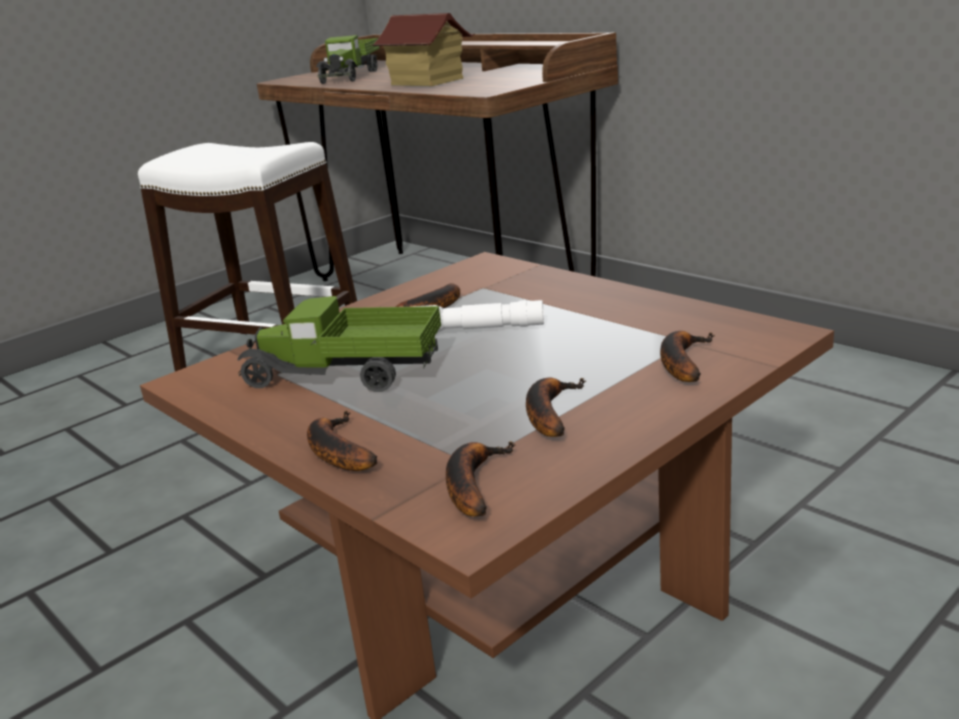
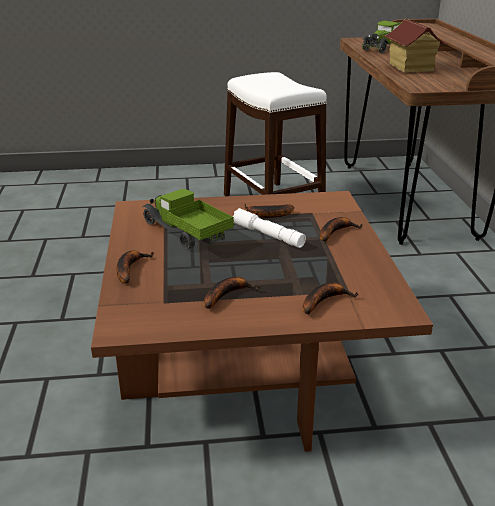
camera: 35 degrees right, 5 degrees up
banana [446,441,516,516] -> banana moved to [320,217,363,242]

